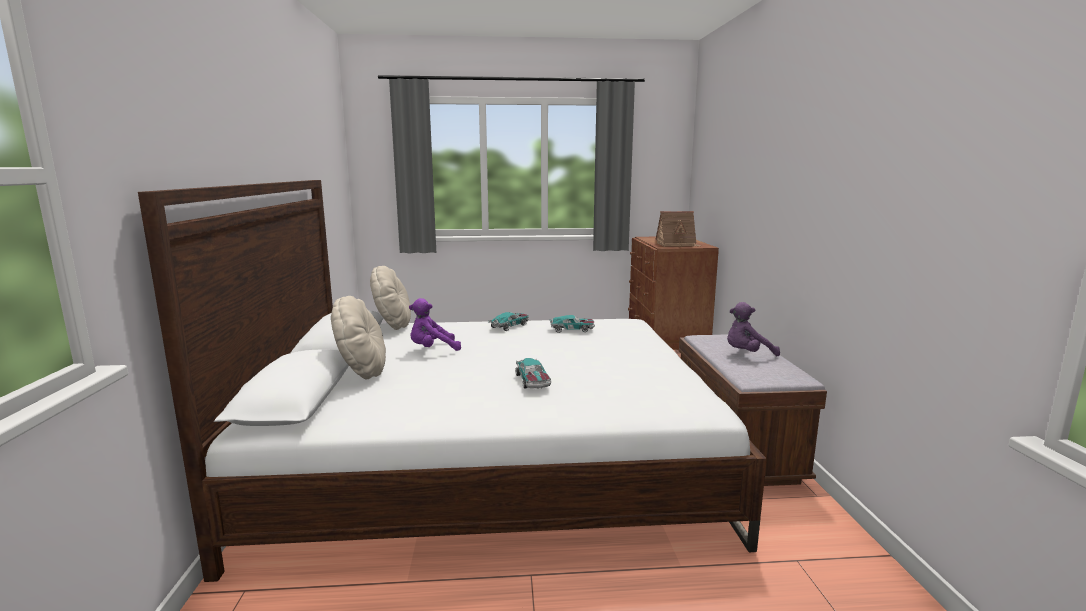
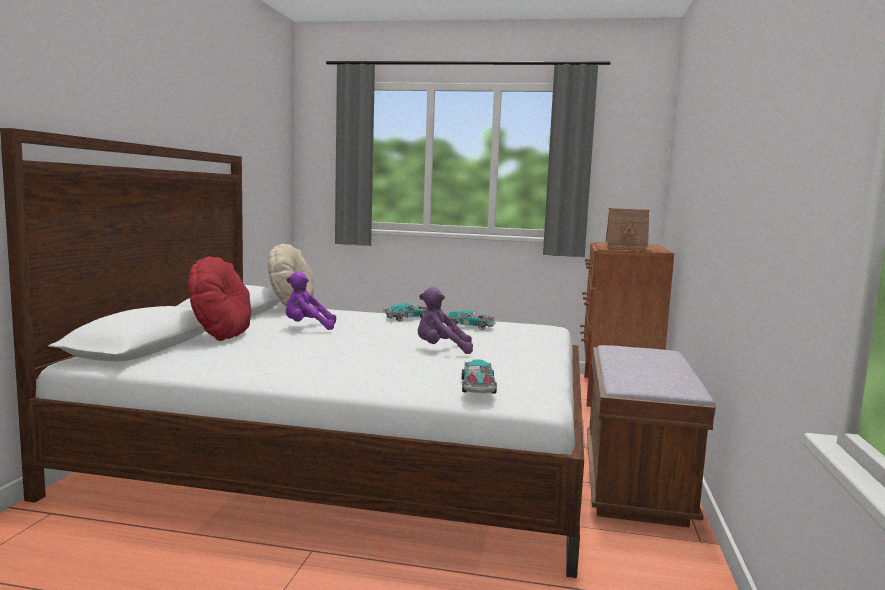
camera: 15 degrees right, 5 degrees down
beige pillow [331,296,386,379] -> red pillow [188,257,251,341]
toy car [515,358,551,389] -> toy car moved to [461,359,497,394]
purple plush toy [727,302,780,356] -> purple plush toy moved to [418,287,473,354]

